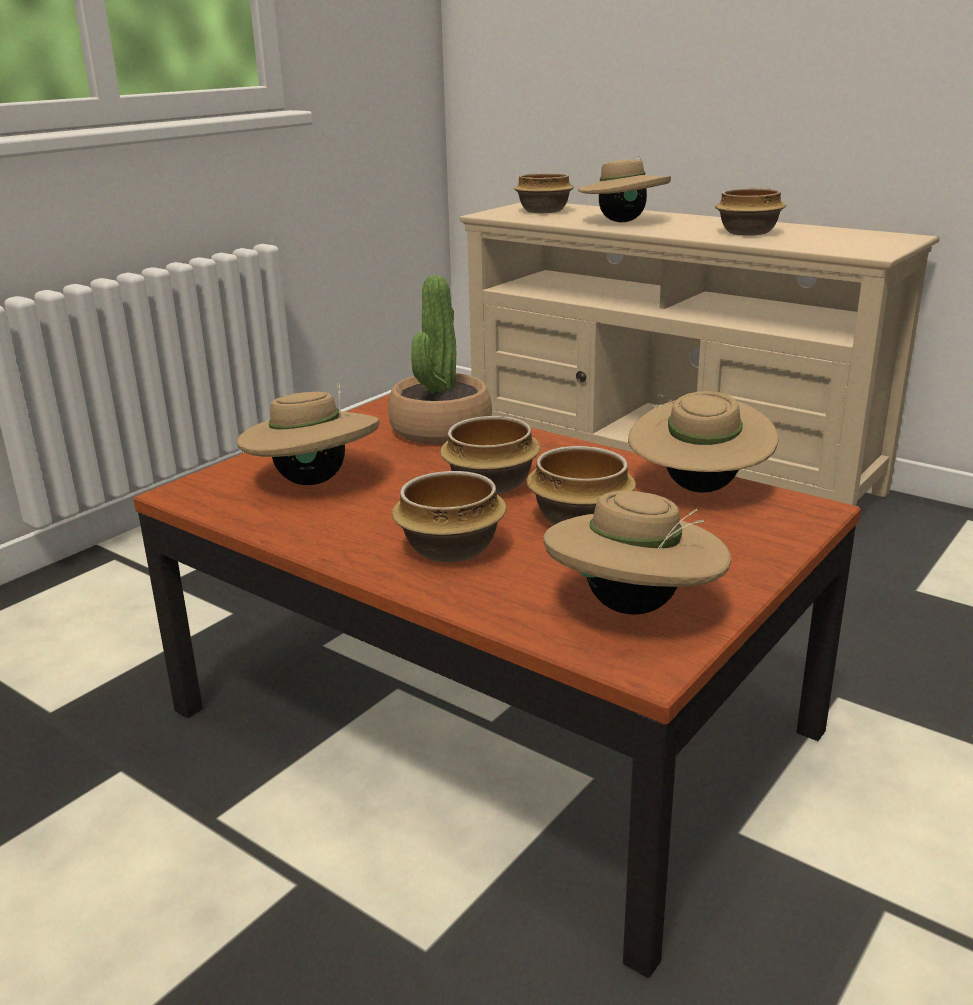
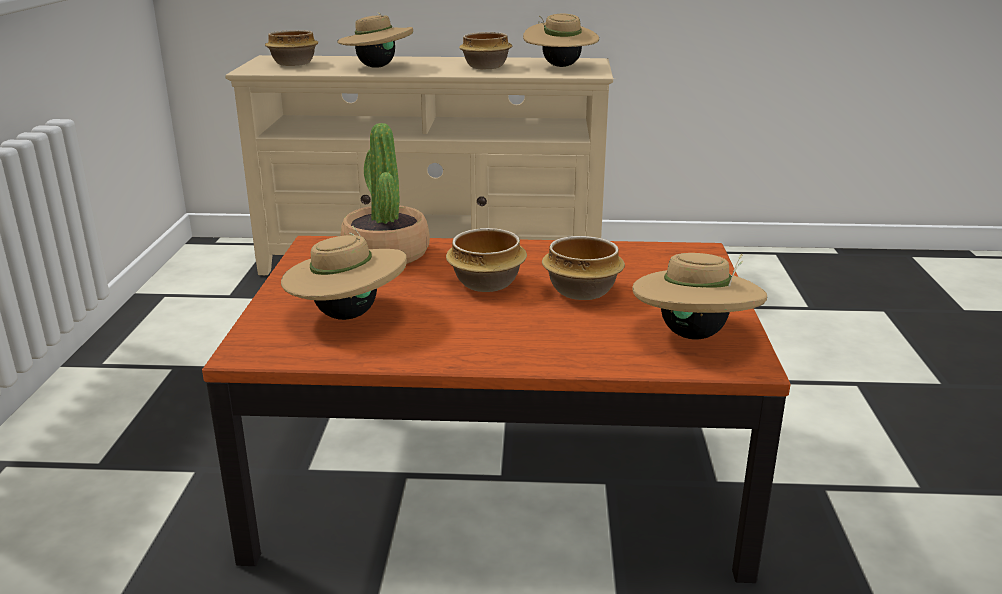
camera: 35 degrees left, 0 degrees up
bowl [392,471,507,562] -> none
beige hat [628,391,778,493] -> beige hat moved to [523,14,599,67]

